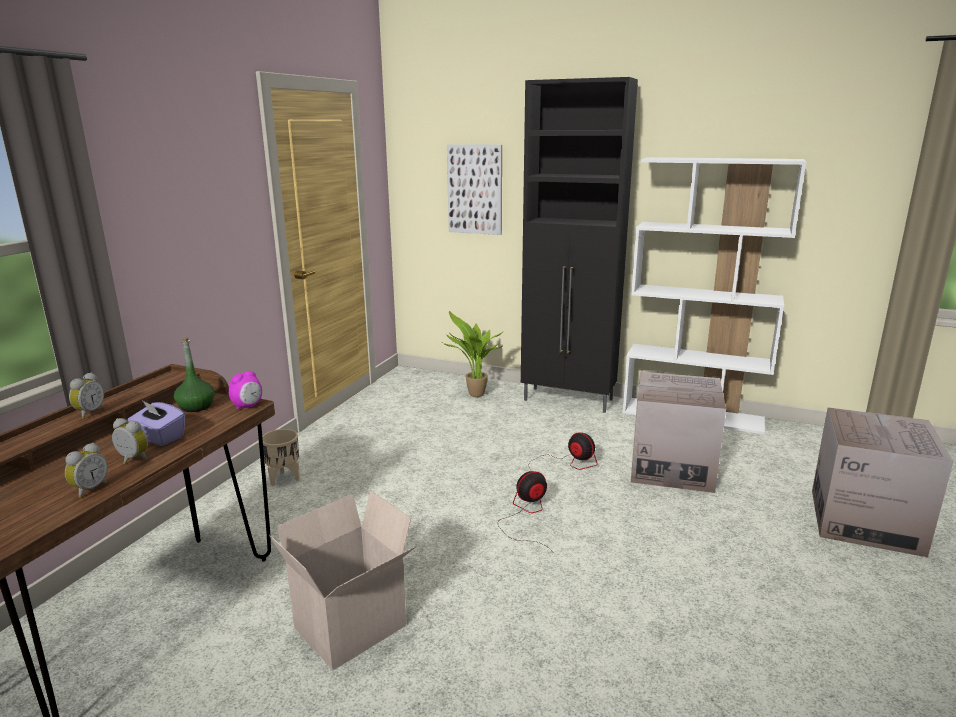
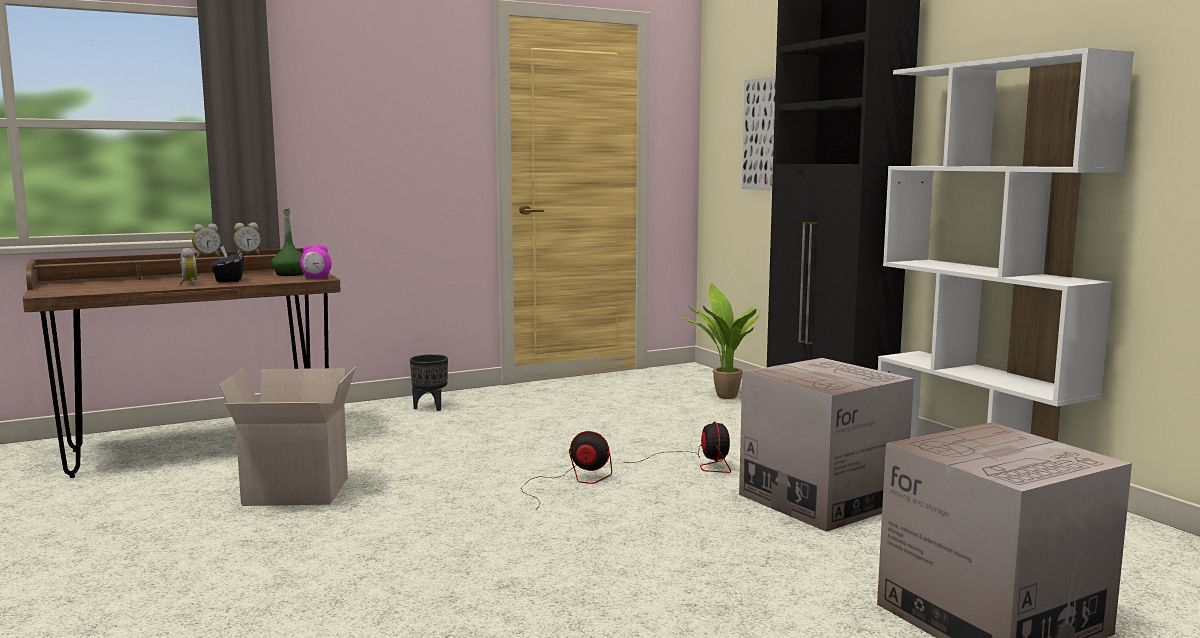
camera: 40 degrees right, 10 degrees down
alarm clock [65,443,108,498] -> alarm clock moved to [234,222,261,254]
purple tissue box [128,401,185,446] -> black tissue box [211,246,244,282]
beige planter [262,429,300,486] -> black planter [410,354,448,411]

